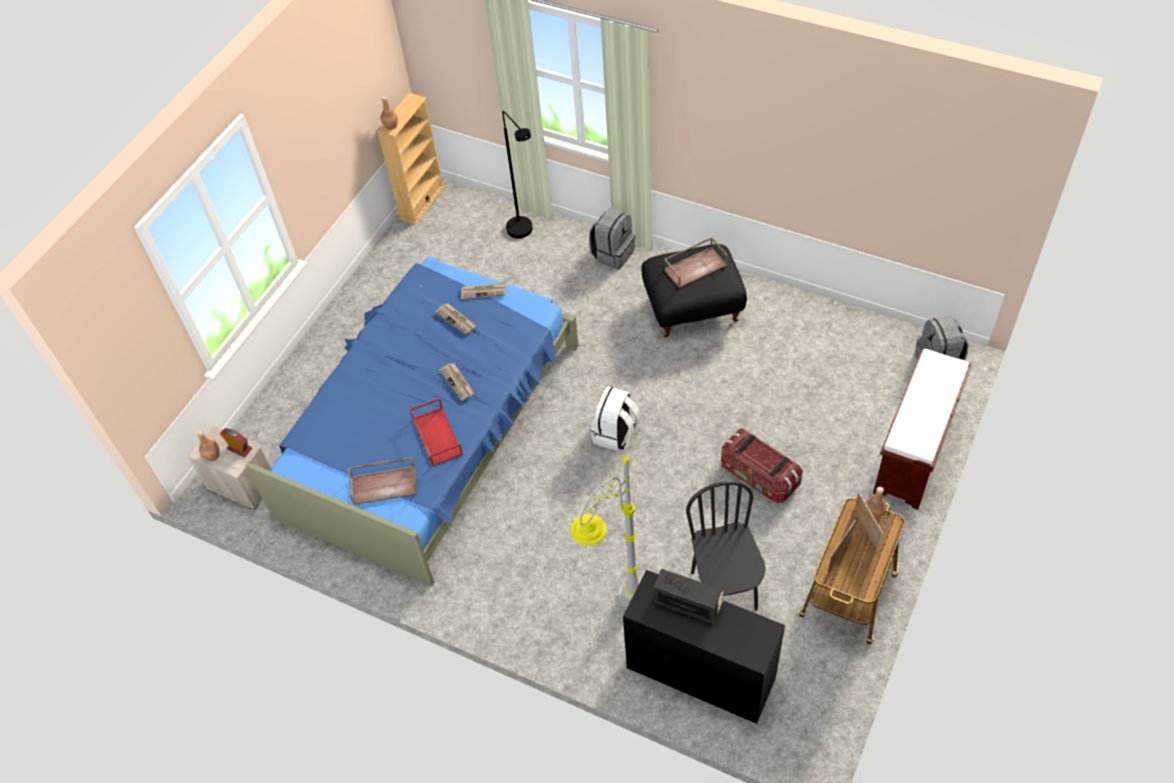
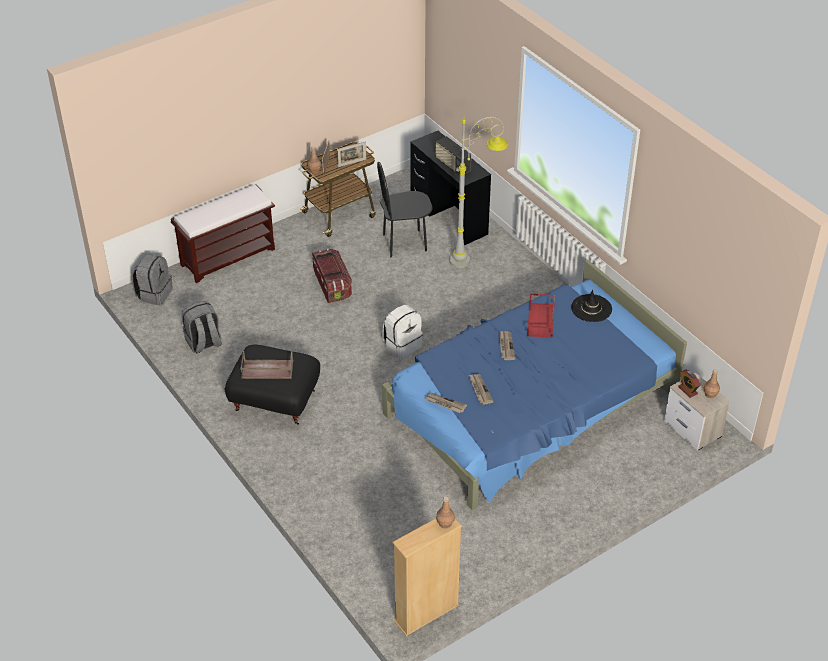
camera: 155 degrees left, 10 degrees down
brown tray [348,457,418,505] -> black hat [571,290,612,322]
black floor lamp [502,111,533,238] -> none
grey backpack [589,208,635,270] -> grey backpack moved to [182,301,222,353]
black chair [686,481,765,611] -> black chair turned 60 degrees clockwise [377,162,433,257]

